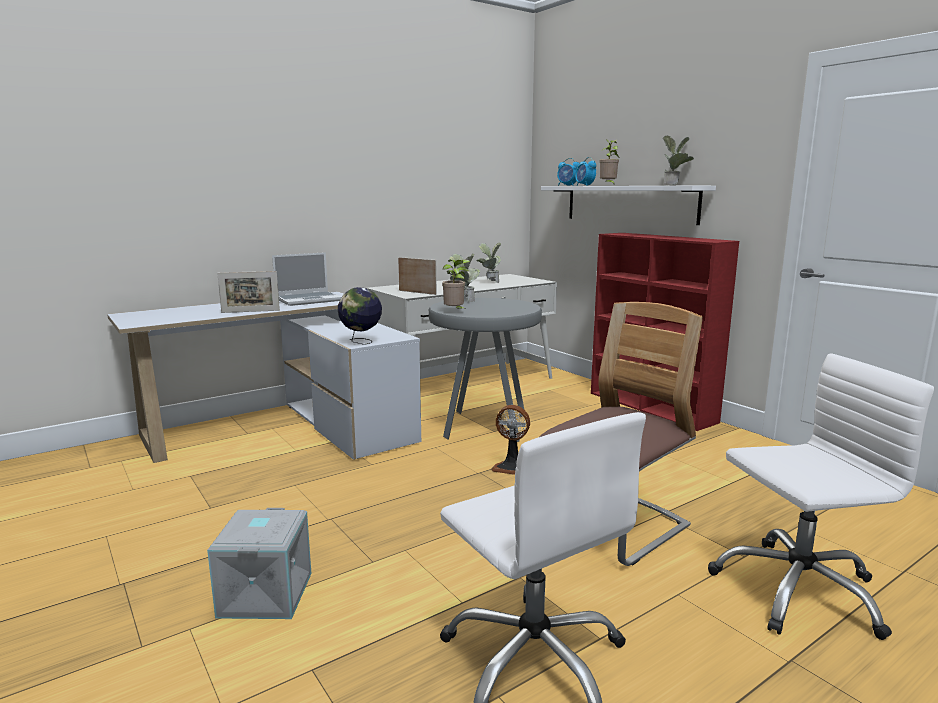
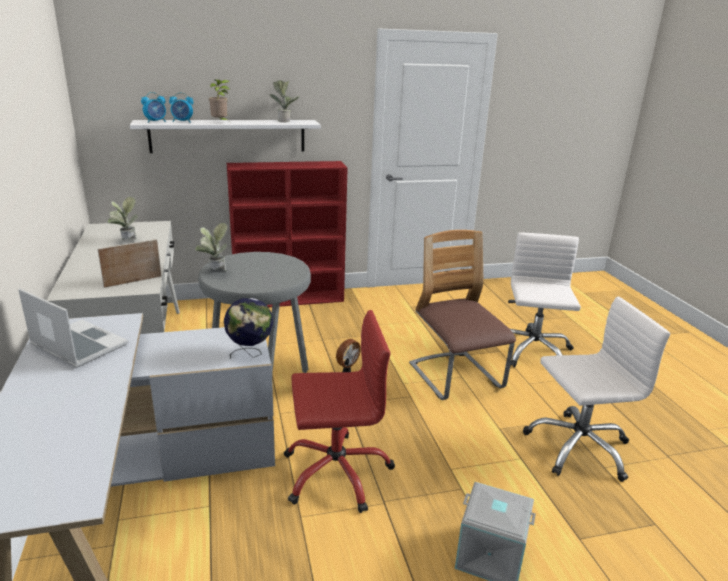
camera: 70 degrees left, 10 degrees up
picture frame [217,271,280,313] -> none
laptop [272,252,342,306] -> laptop turned 45 degrees counterclockwise [18,288,128,368]
potted plant [442,260,471,310] -> none
none -> red office chair [284,310,395,513]

